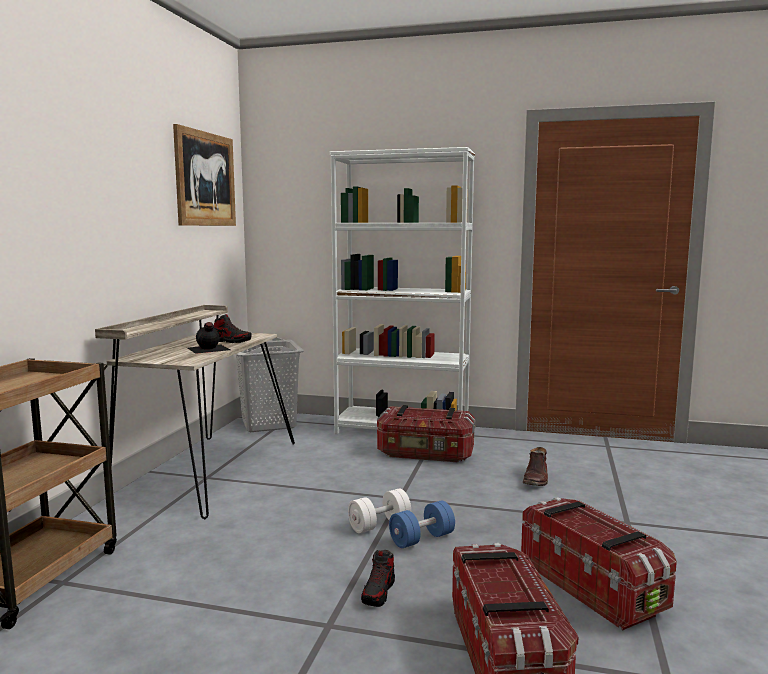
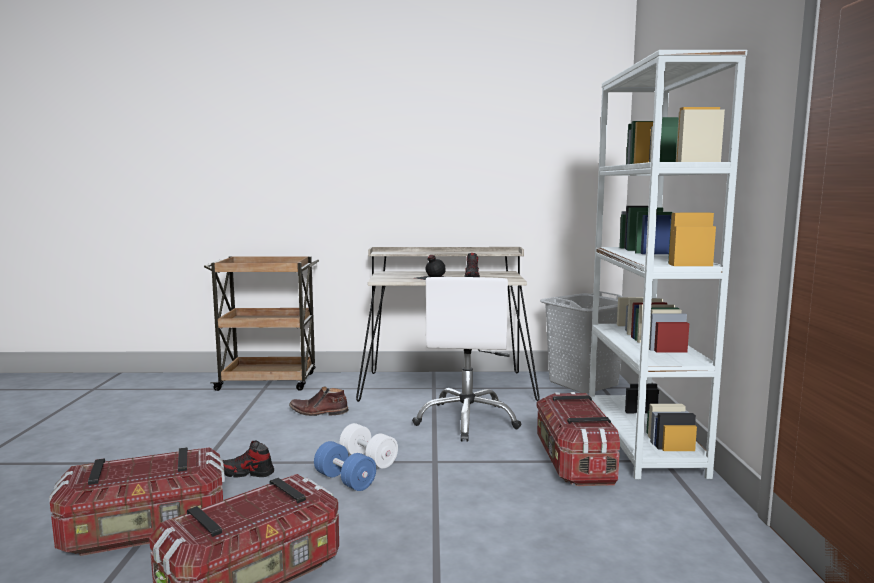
camera: 75 degrees right, 0 degrees up
picture [173,124,236,226] -> none
brown boot [523,447,548,486] -> brown boot moved to [289,387,349,416]
none -> white office chair [412,277,521,442]

